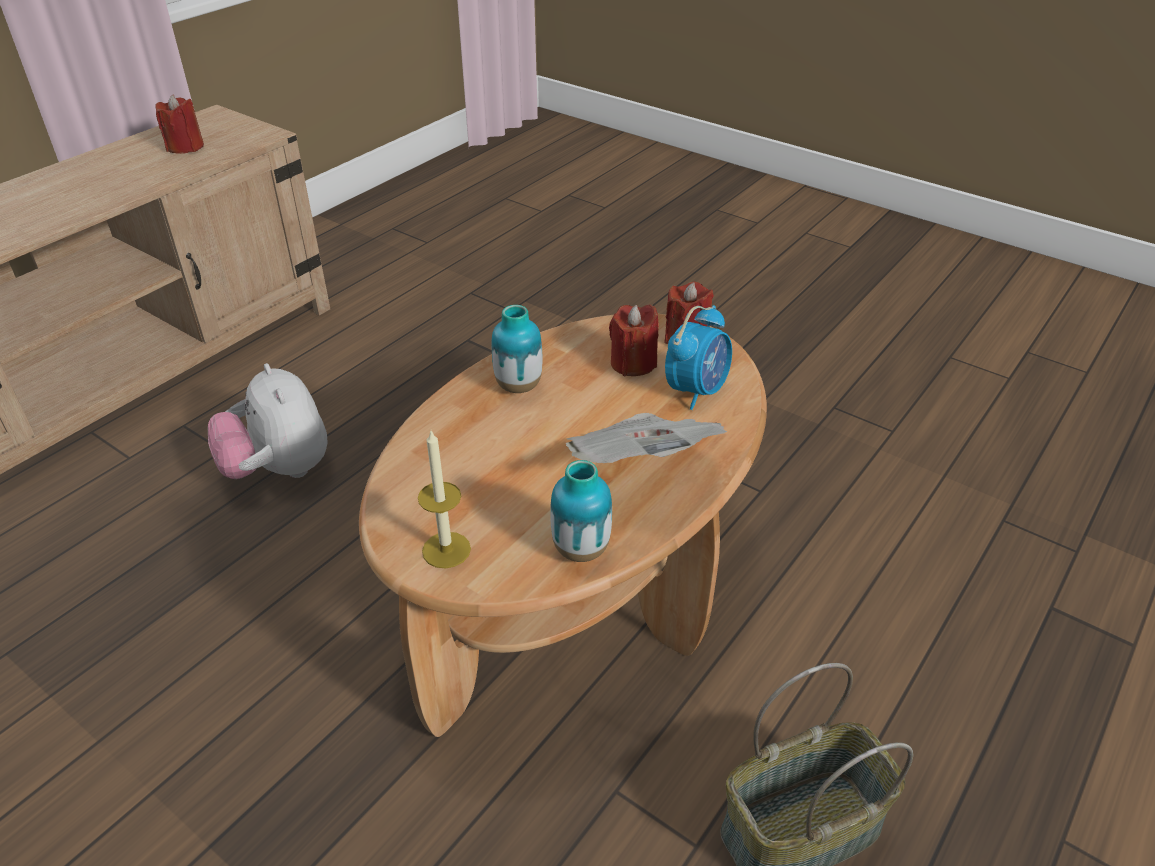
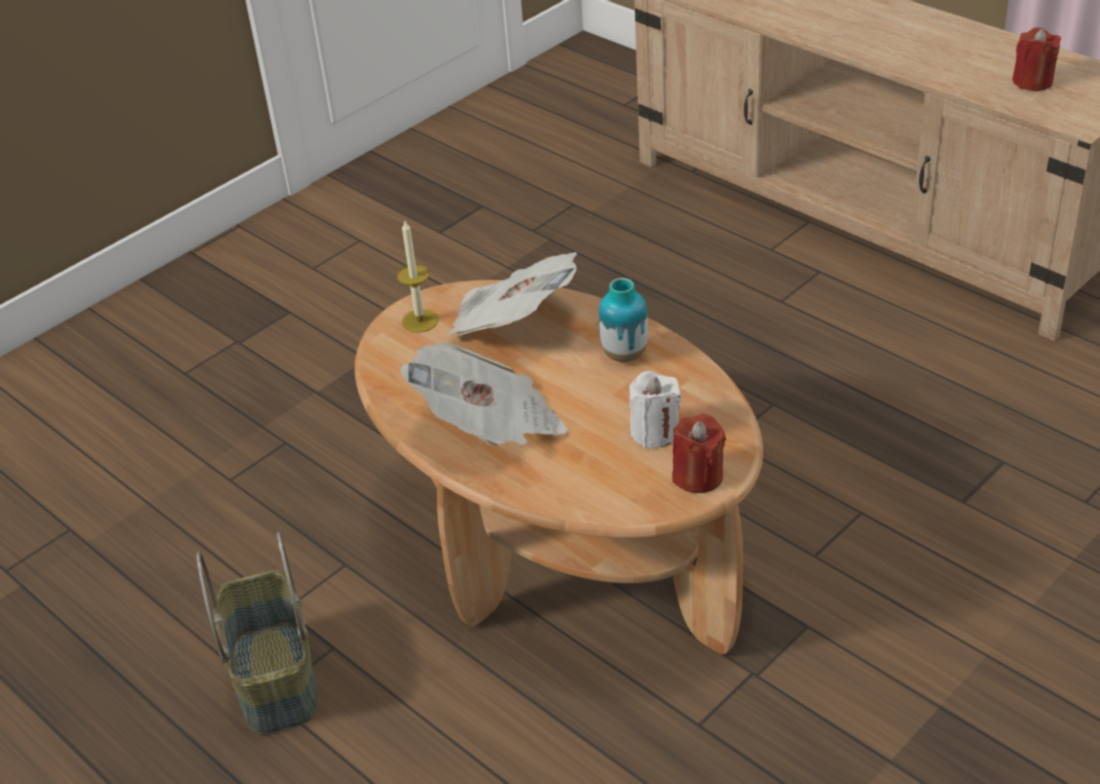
camera: 100 degrees right, 0 degrees up
plush toy [208,363,328,479] -> none
vase [550,460,612,562] -> none
red candle [609,304,659,376] -> white candle [629,371,681,448]
alarm clock [665,305,732,410] -> none
none -> newspaper [447,252,577,335]

